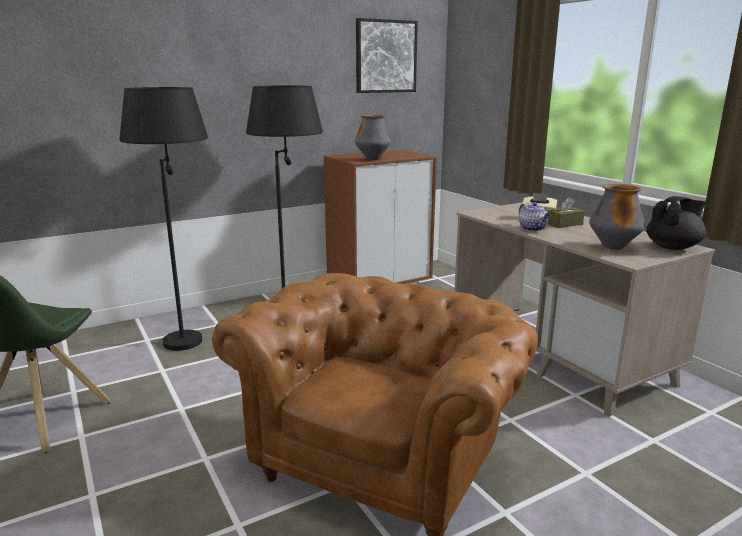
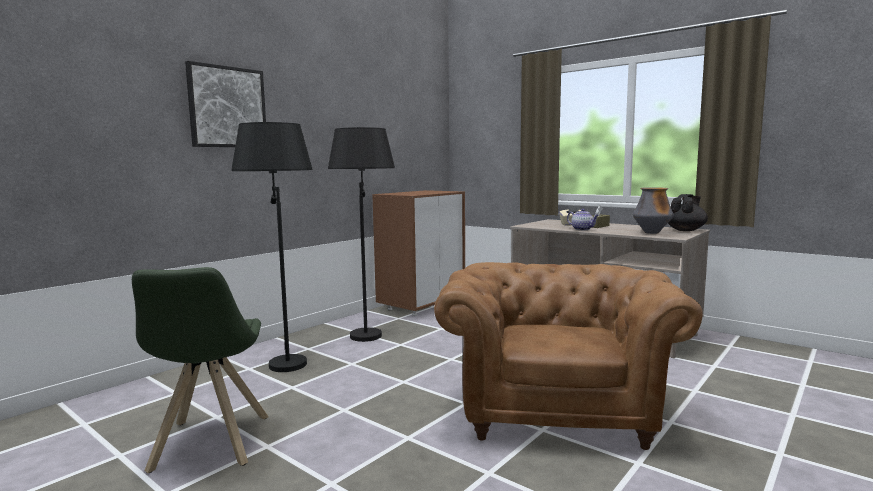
camera: 20 degrees left, 10 degrees down
vase [355,114,391,160] -> none
picture [356,18,418,93] -> picture moved to [185,61,266,147]

